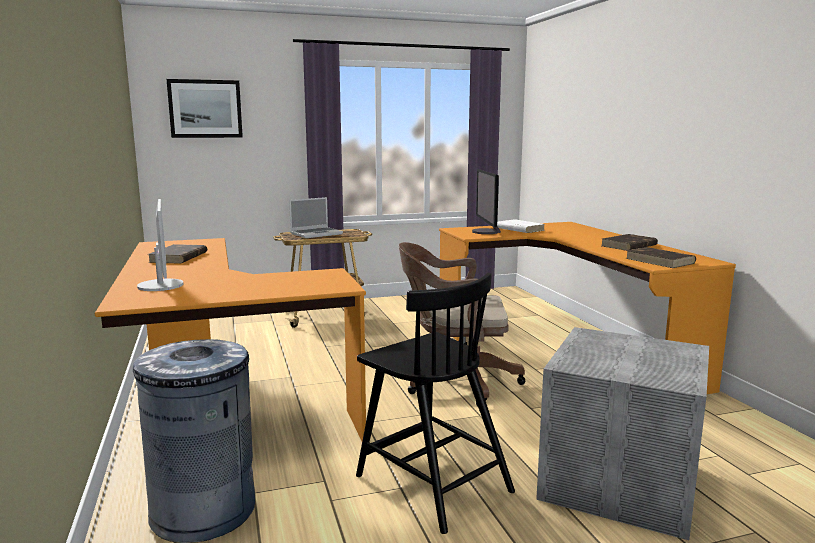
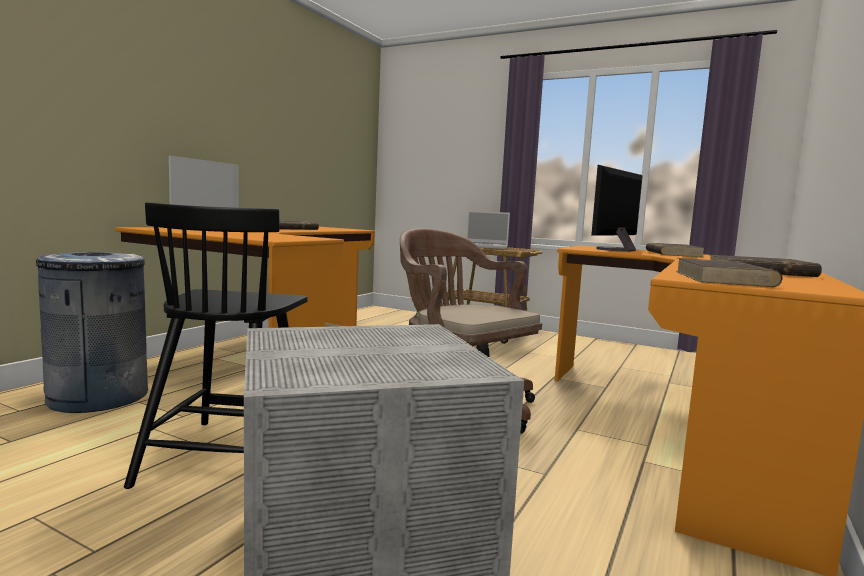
camera: 45 degrees right, 5 degrees down
picture [167,79,243,138] -> none
white book [497,219,545,233] -> brown book [646,243,704,257]

